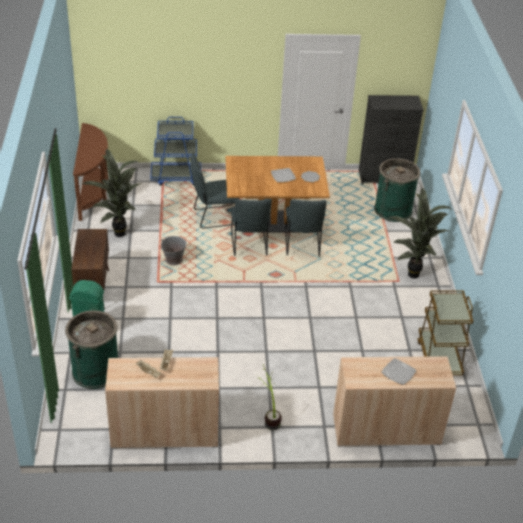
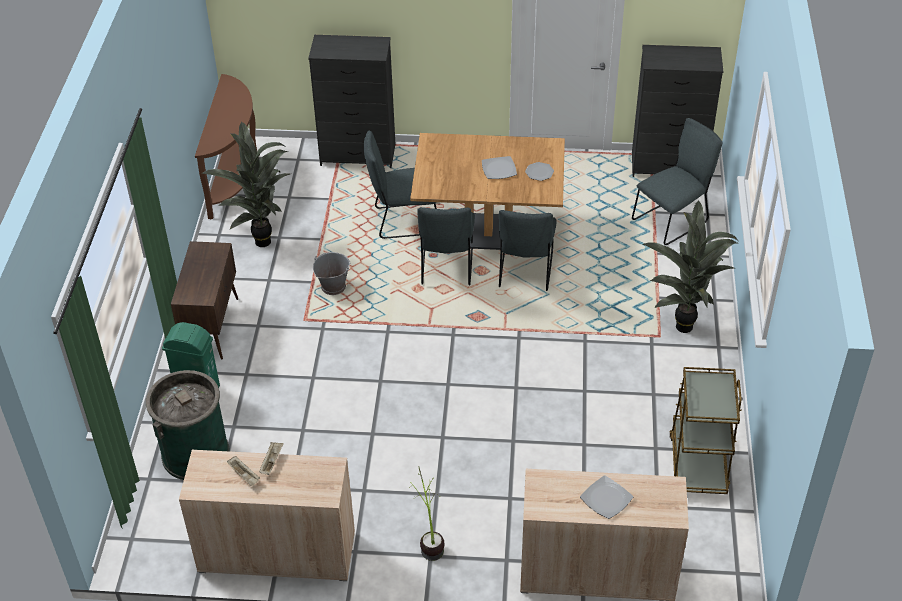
camera: 10 degrees right, 5 degrees up
blue cart [150,117,201,186] -> black dresser [308,35,395,168]
green trash can [374,158,421,222] -> grey chair [632,118,723,245]

